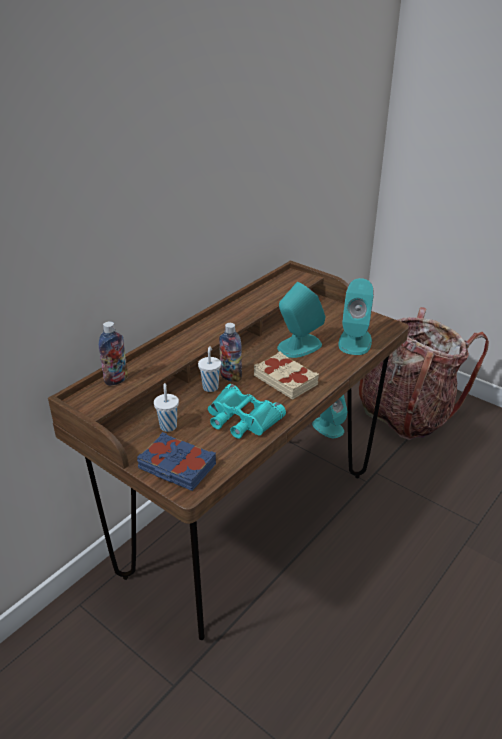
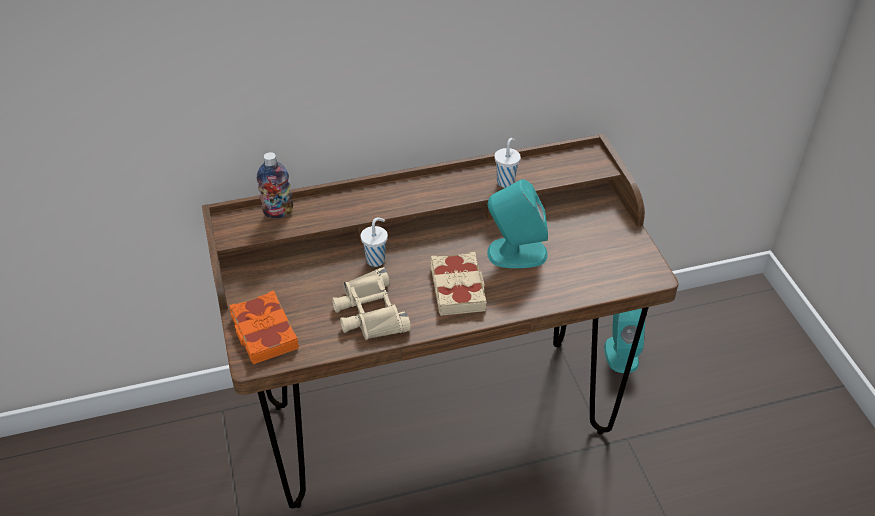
camera: 35 degrees right, 10 degrees up
blue book [137,432,216,491] -> orange book [229,290,299,364]
white cup [154,383,179,432] -> white cup moved to [495,138,521,188]
turquoise binoculars [208,384,286,439] -> beige binoculars [332,267,411,340]
bottle [219,323,242,382] -> none
turquoise speaker [339,278,374,355] -> none
backpack [359,307,489,440] -> none

